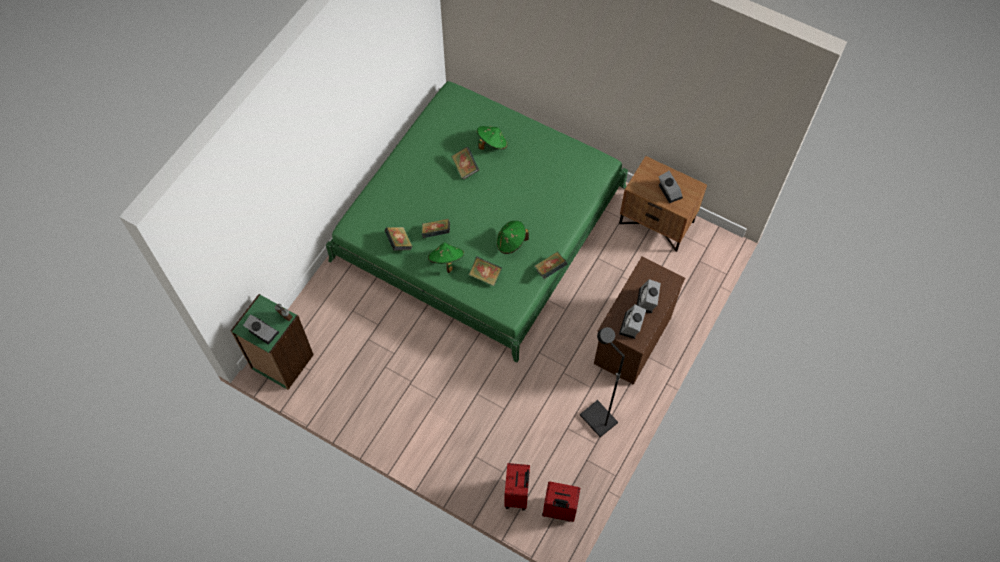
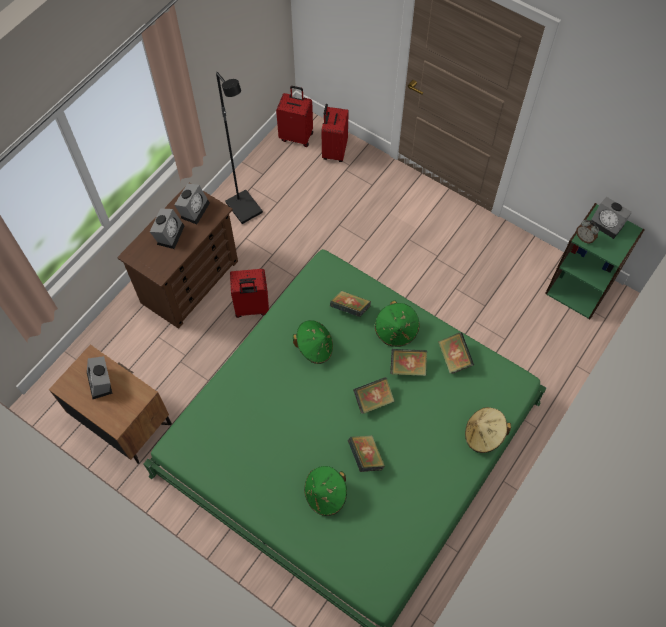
camera: 175 degrees left, 0 degrees up
book [534,252,568,279] -> book moved to [353,377,395,414]
none -> red suitcase [230,269,269,318]
none -> beige hat [465,407,511,453]

